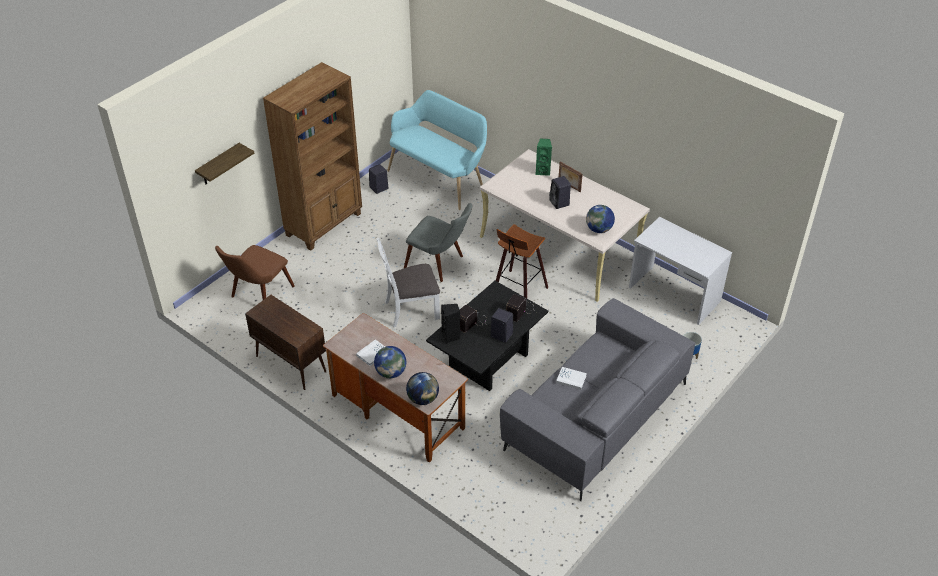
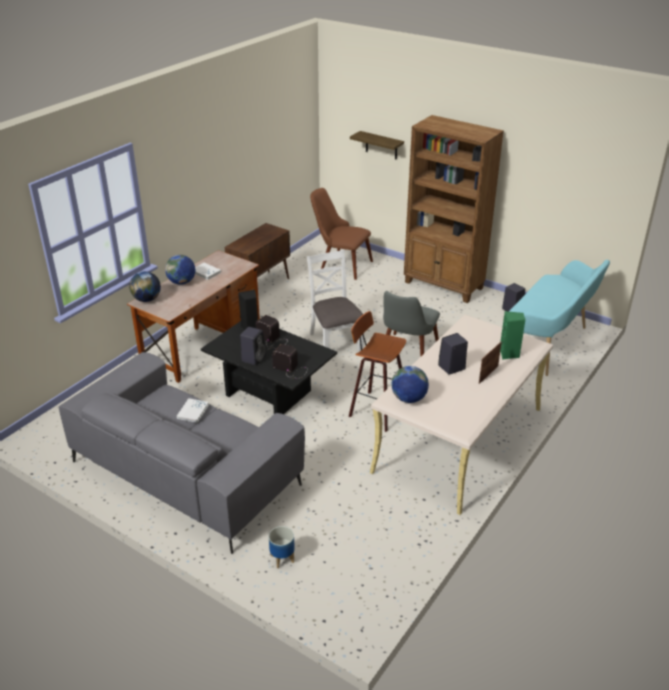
camera: 85 degrees right, 10 degrees down
white desk [629,217,732,325] -> none

